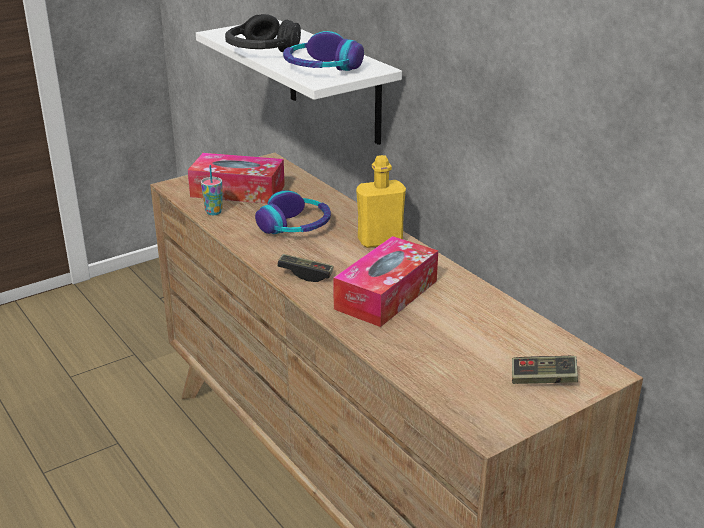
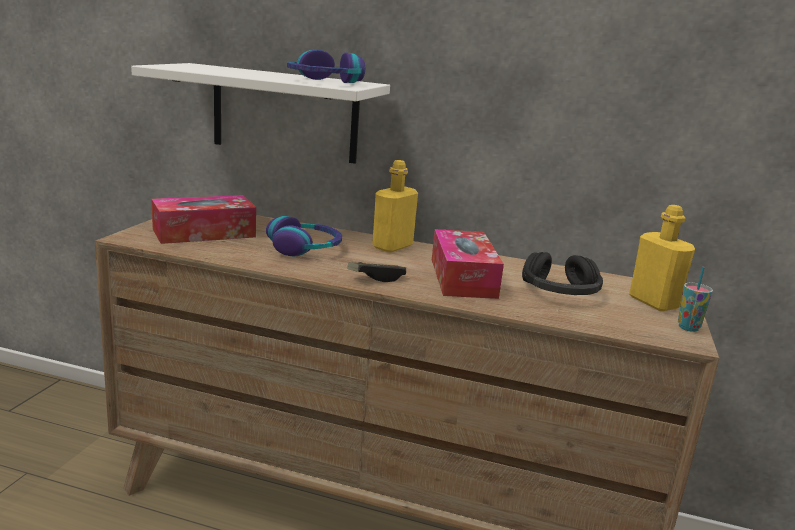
camera: 40 degrees left, 10 degrees down
cup [201,165,223,215] -> cup moved to [678,267,713,332]
black headphones [225,14,301,52] -> black headphones moved to [522,252,603,295]
game controller [512,356,578,384] -> yellow bottle [629,205,695,311]

